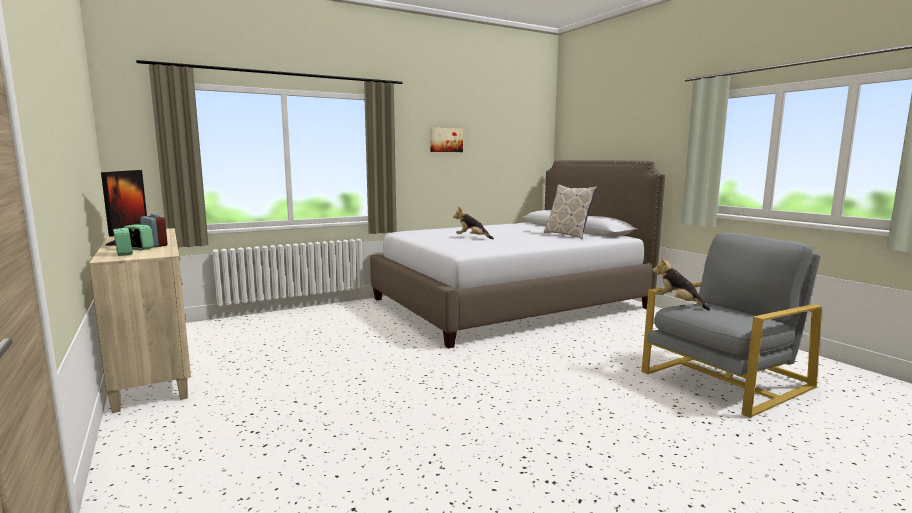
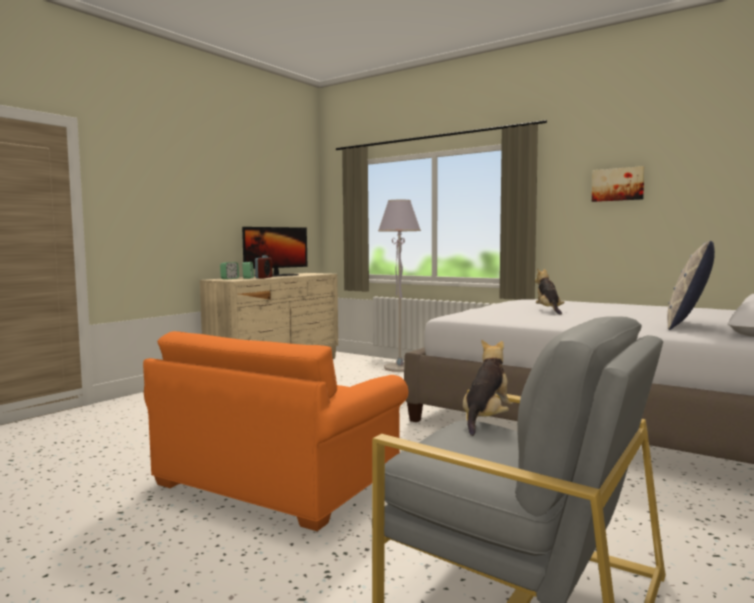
camera: 65 degrees right, 5 degrees down
none -> orange armchair [143,331,408,531]
none -> grey floor lamp [378,200,421,372]

